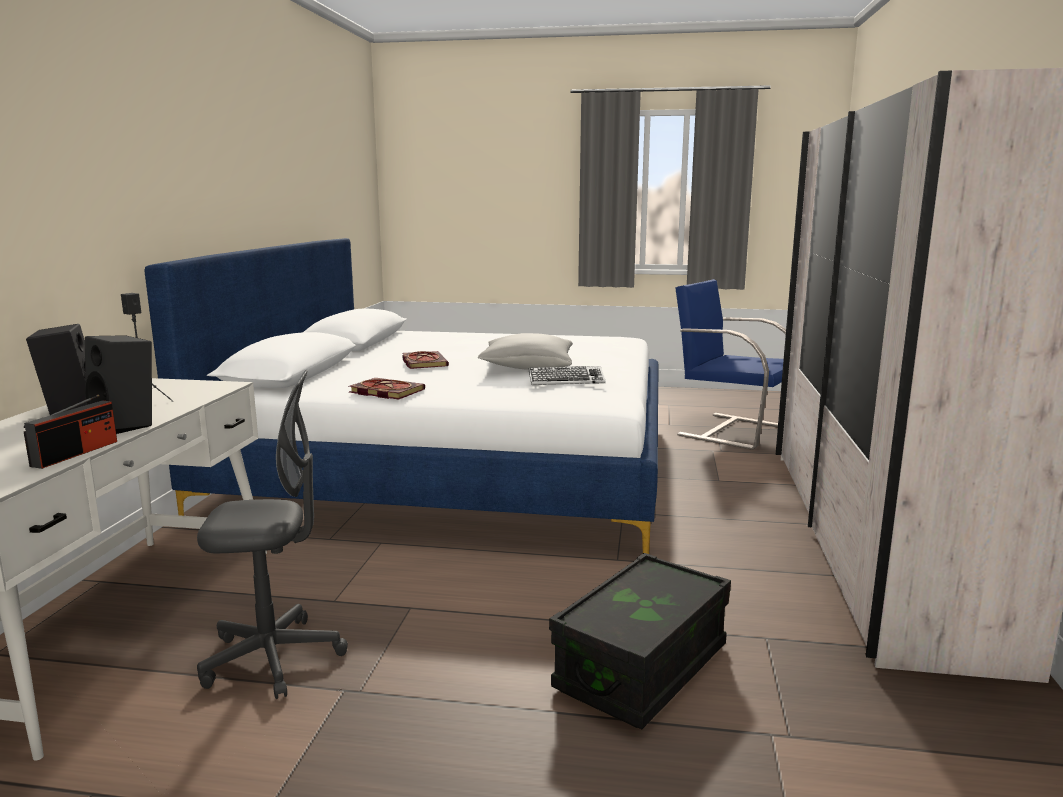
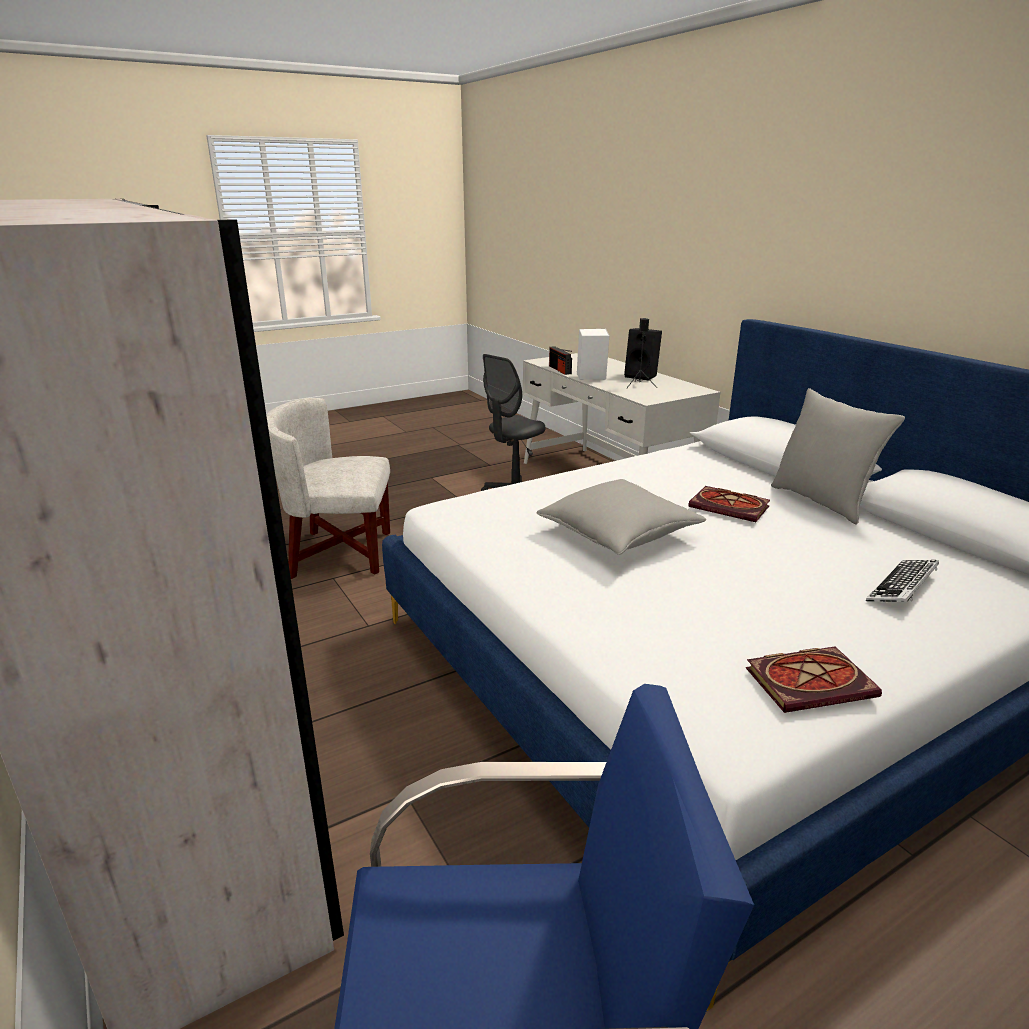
camera: 140 degrees right, 10 degrees up
black speaker [85,335,152,434] -> white speaker [577,329,609,380]
book [348,378,425,399] -> book moved to [746,646,882,713]
keyboard [529,366,605,385] -> keyboard moved to [866,560,939,602]
black storage box [549,553,731,729] -> white armchair [266,398,390,579]
none -> grey pillow [771,388,905,524]

